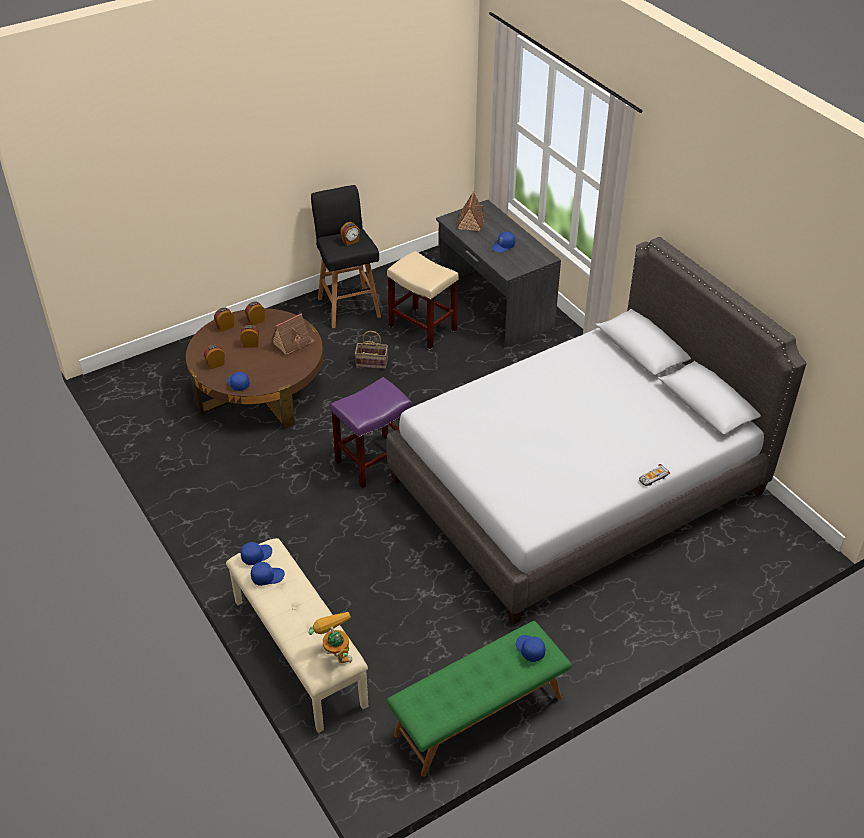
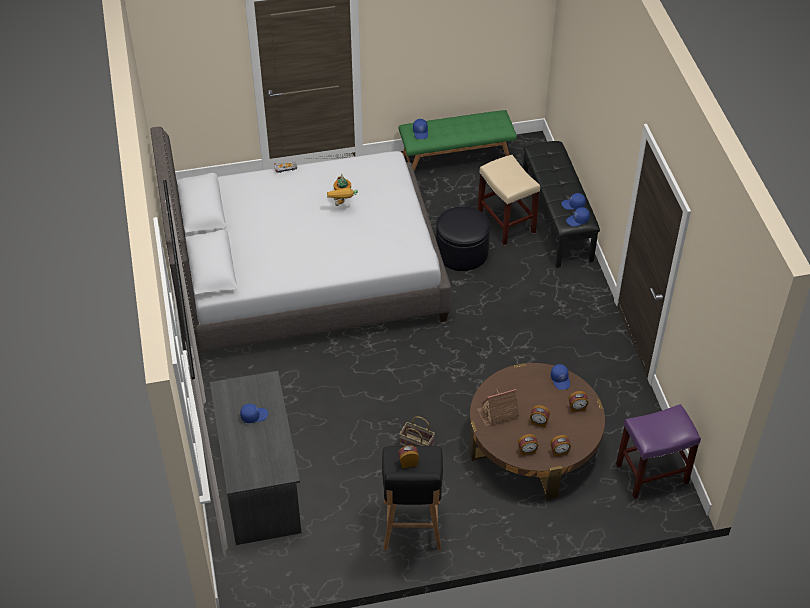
camera: 160 degrees left, 5 degrees up
beige bench [226,538,368,733] -> black bench [523,141,600,268]
toy robot [308,612,352,663] -> toy robot moved to [327,174,358,206]
purple stool [330,377,412,488] -> purple stool moved to [616,404,701,499]
beige stool [387,251,459,350] -> beige stool moved to [478,155,540,246]
toy house [457,191,485,231] -> none
none -> black ottoman [436,206,490,271]

